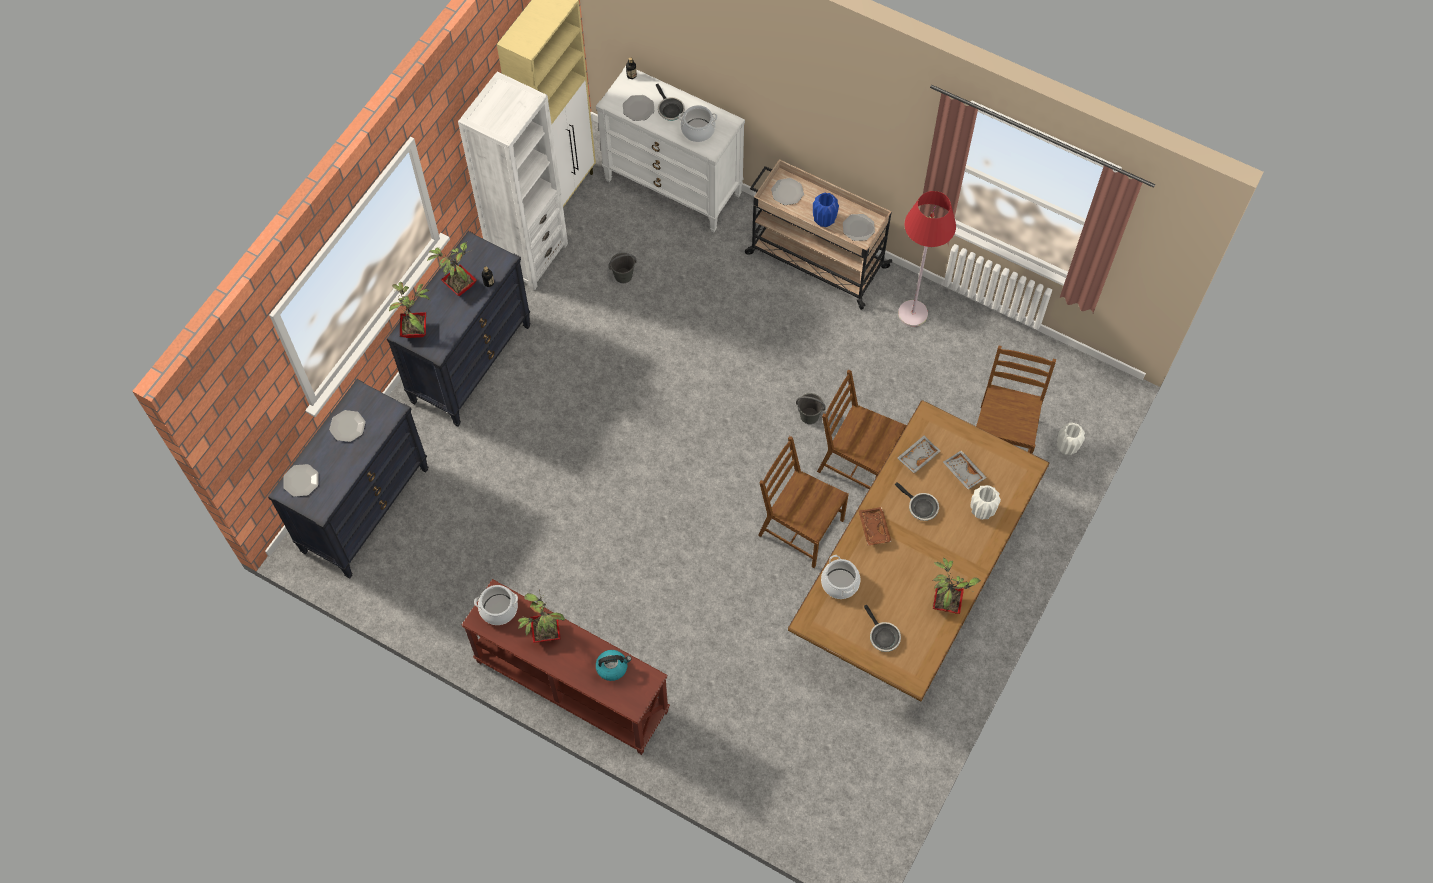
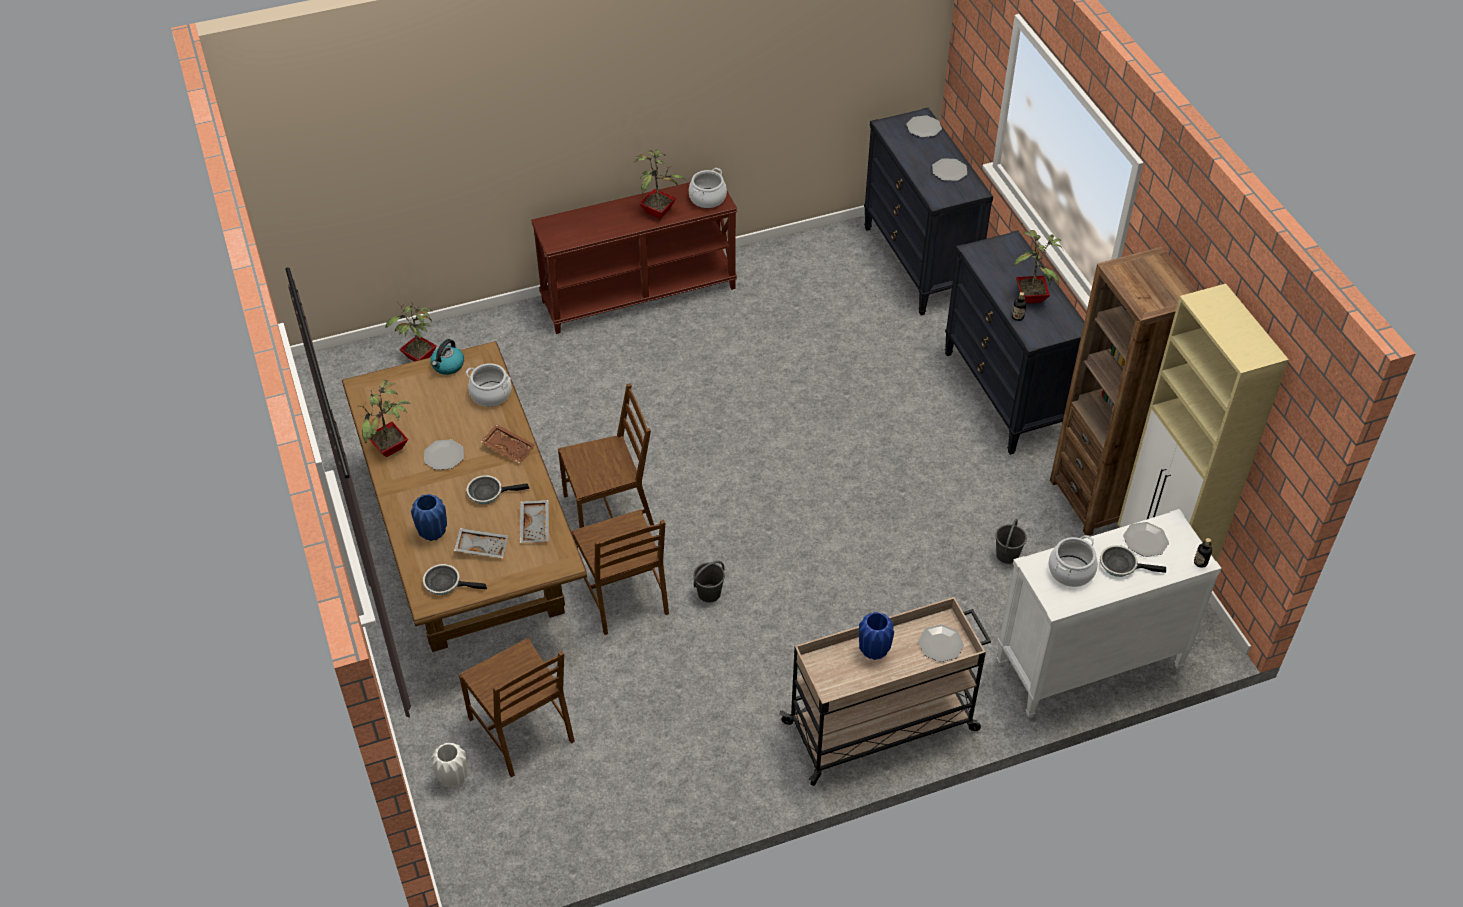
camera: 130 degrees right, 15 degrees down
potted plant [389,282,430,338] -> potted plant moved to [386,302,437,362]
white bookcase [458,71,568,290] -> brown bookcase [1050,247,1197,536]
kettle [596,650,632,681] -> kettle moved to [431,339,464,375]
brown chair [817,370,906,489] -> brown chair turned 90 degrees clockwise [571,509,669,635]
plate [843,214,875,241] -> plate moved to [424,439,464,470]
frying pan [864,605,901,652] -> frying pan moved to [423,564,487,595]
red floor lamp [898,191,956,327] -> none
white vase [970,485,1001,520] -> blue vase [411,494,447,541]

